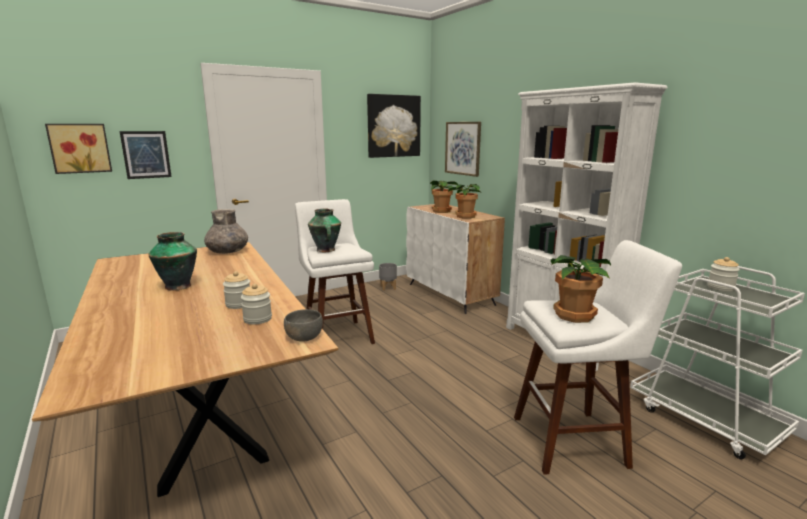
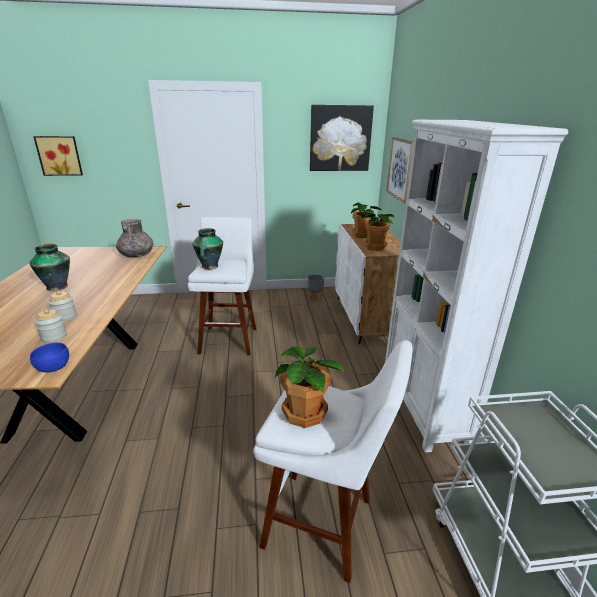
camera: 25 degrees right, 10 degrees up
picture [120,131,172,179] -> none
grey bowl [284,309,323,341] -> blue bowl [30,342,69,373]
jar [708,257,740,291] -> none

